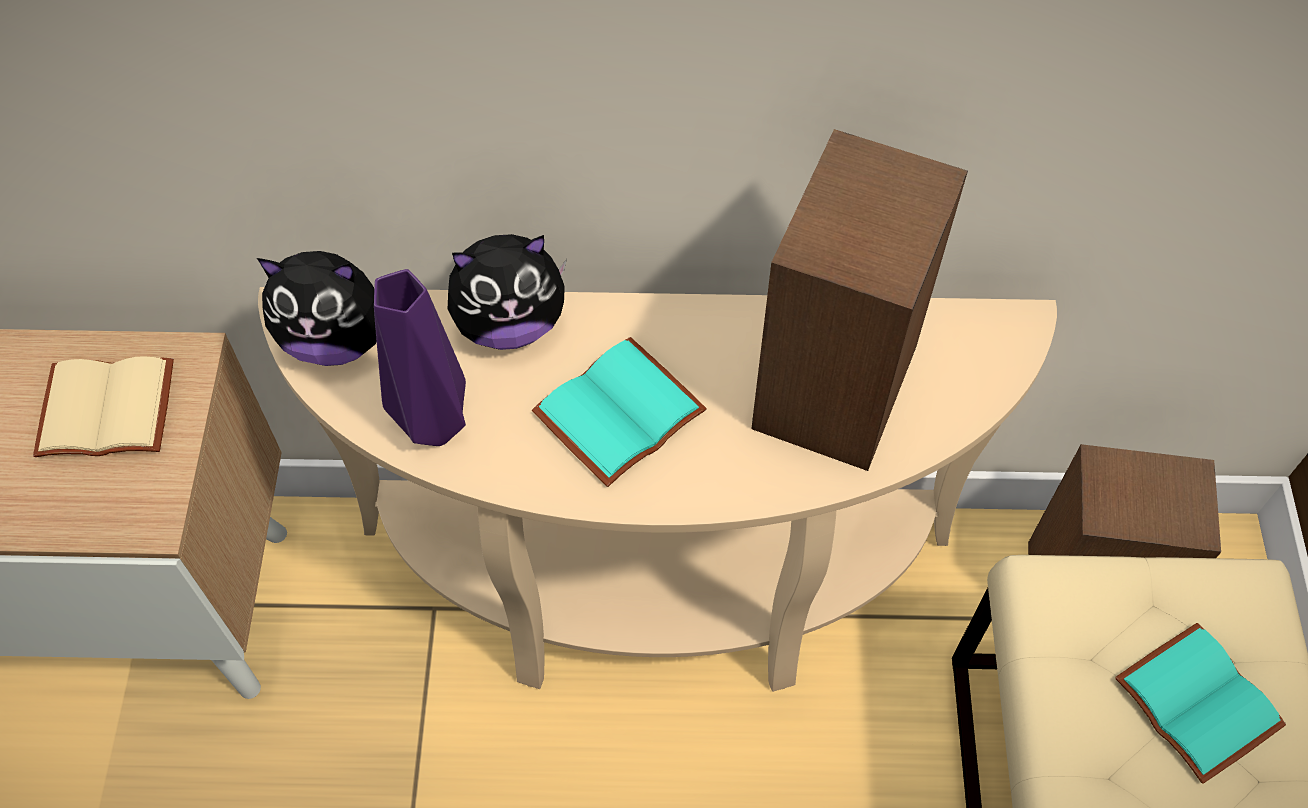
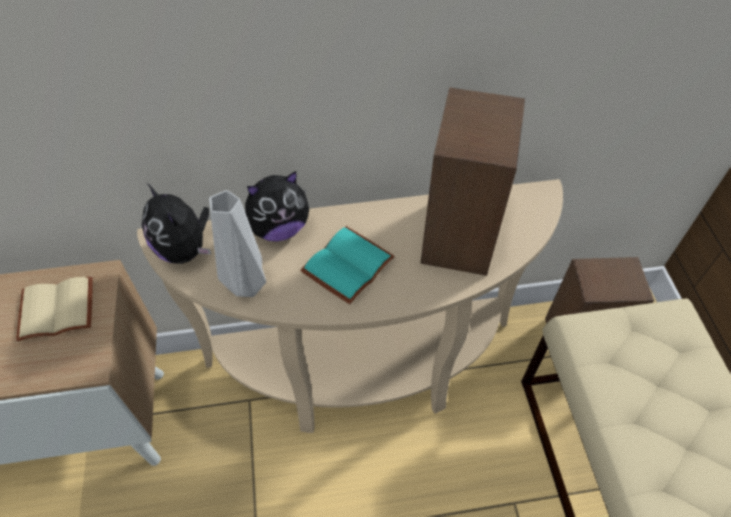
camera: 10 degrees left, 5 degrees down
plush toy [257,251,377,366] -> plush toy turned 60 degrees clockwise [142,183,211,264]
purple vase [374,269,466,446] -> grey vase [209,190,266,297]
turquoise book [1115,623,1286,784] -> none

